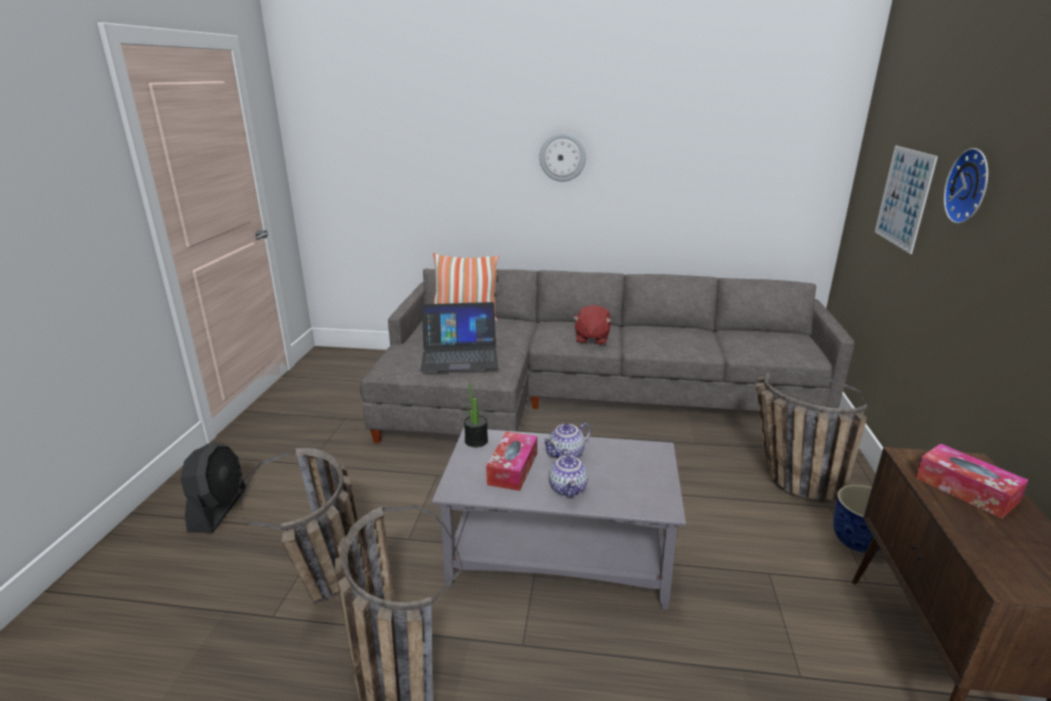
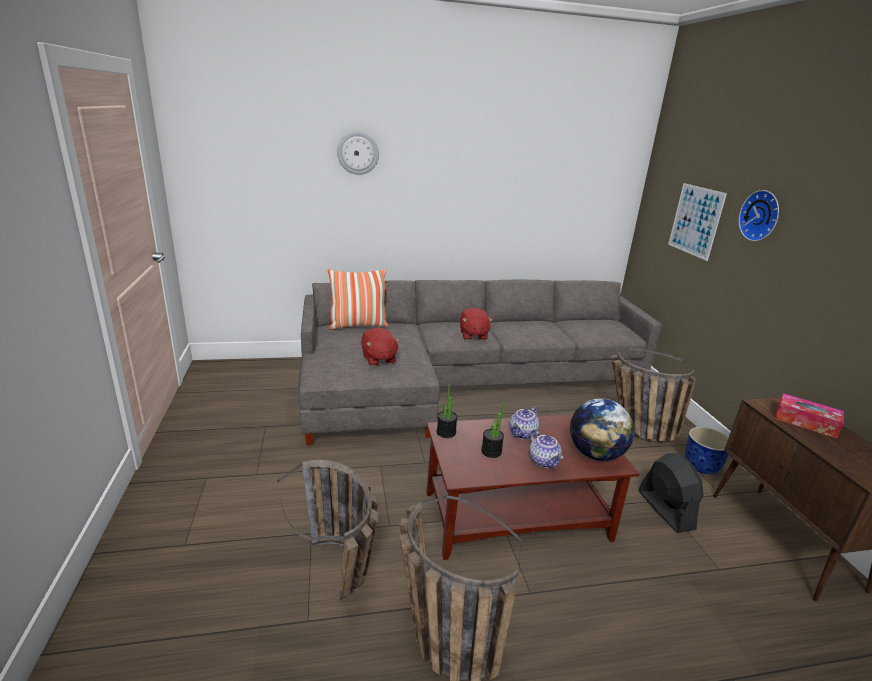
camera: 20 degrees left, 0 degrees up
black fan [181,443,246,533] -> black fan moved to [638,453,704,533]
laptop [421,302,498,372] -> red plush toy [361,328,400,366]
grey coffee table [432,428,686,610] -> brown coffee table [426,414,640,560]
tissue box [486,432,537,491] -> potted plant [481,401,504,458]
wall clock [539,133,586,182] -> wall clock moved to [337,131,379,175]
none -> globe [570,398,635,461]

